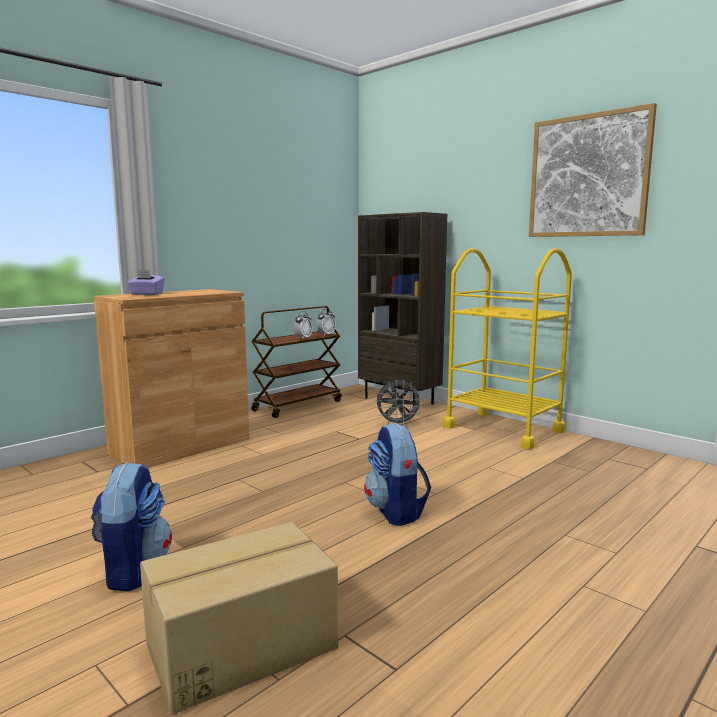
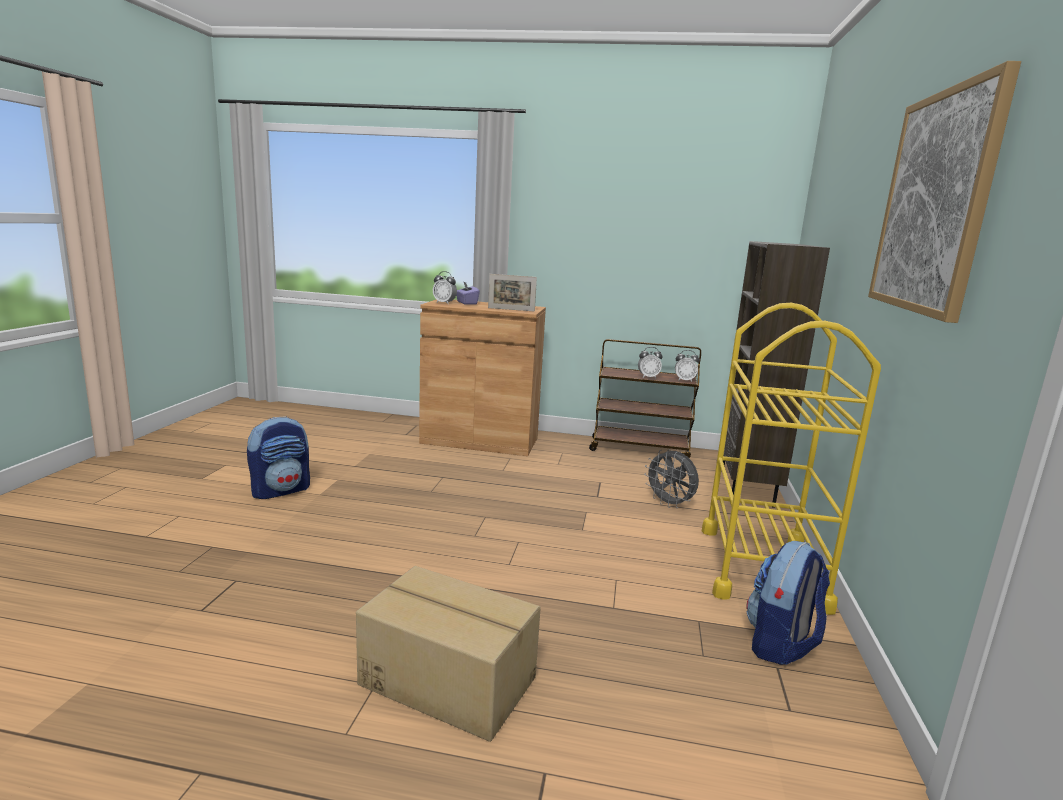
camera: 55 degrees right, 5 degrees up
cardboard box [140,522,338,715] -> cardboard box moved to [356,566,541,742]
backpack [364,423,431,526] -> backpack moved to [746,541,830,665]
none -> alarm clock [433,271,457,304]
none -> picture frame [488,274,537,312]

